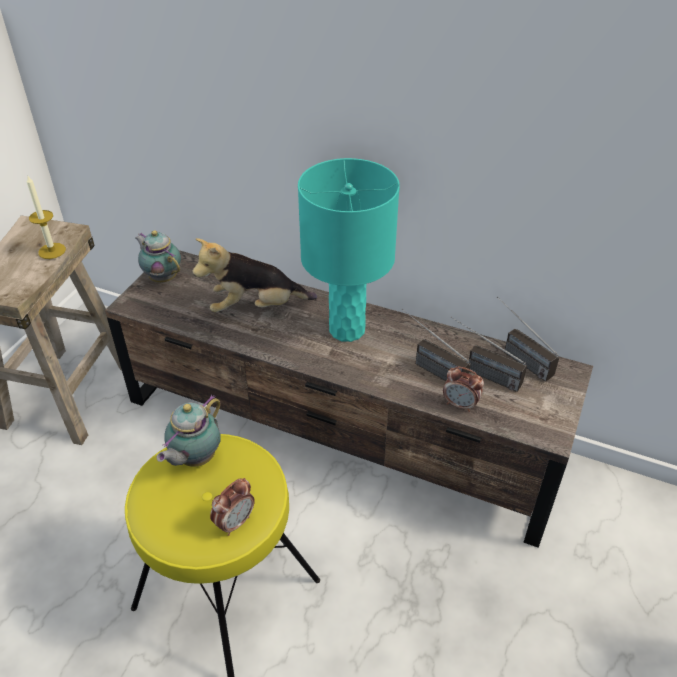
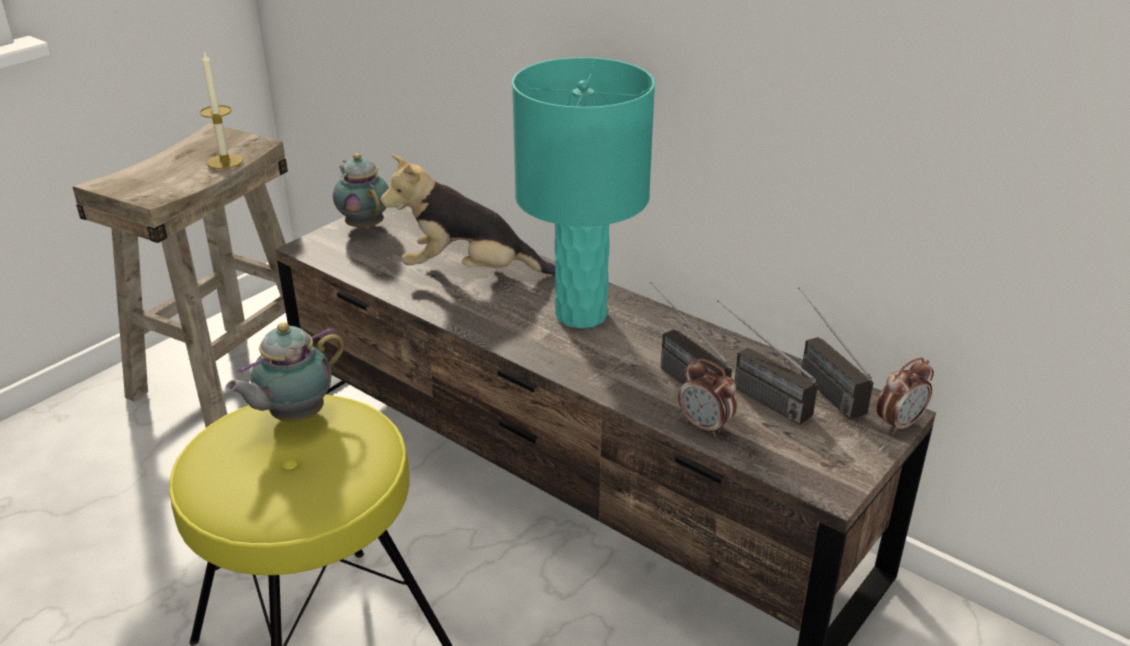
camera: 15 degrees right, 10 degrees down
alarm clock [210,478,255,536] -> alarm clock moved to [877,357,934,435]

